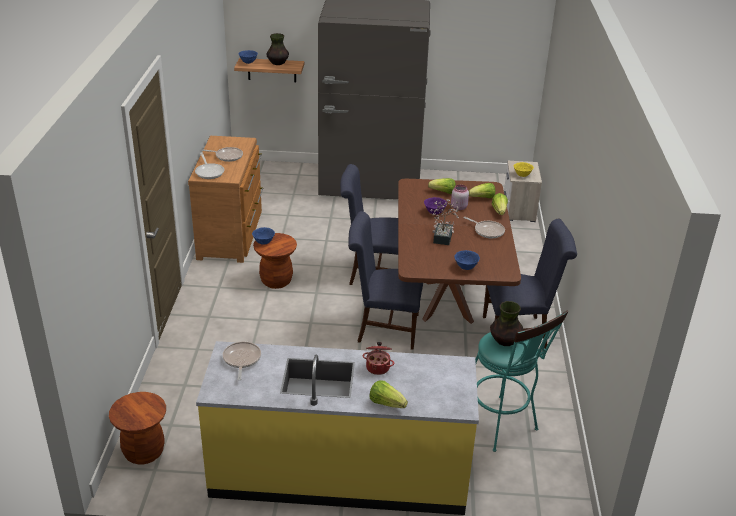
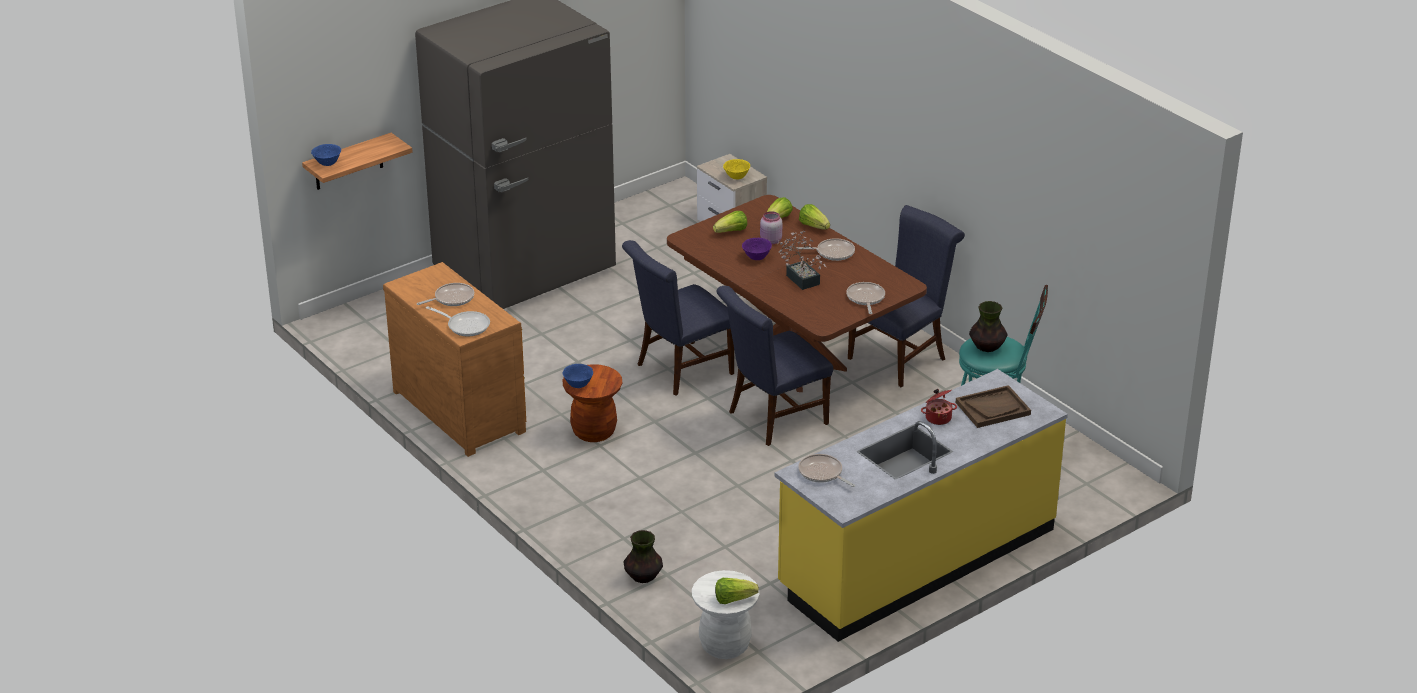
camera: 40 degrees left, 0 degrees up
brown stool [109,392,166,464] -> white stool [692,570,759,659]
vase [266,33,289,65] -> vase moved to [624,530,663,583]
lettuce [370,381,408,408] -> lettuce moved to [715,578,759,604]
blue bowl [454,250,480,270] -> frying pan [846,282,885,314]
none -> brown tray [956,385,1031,428]

